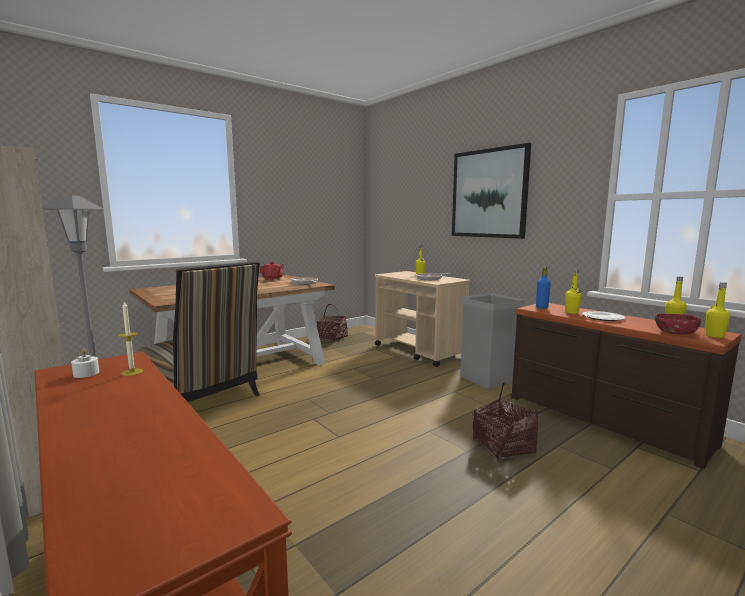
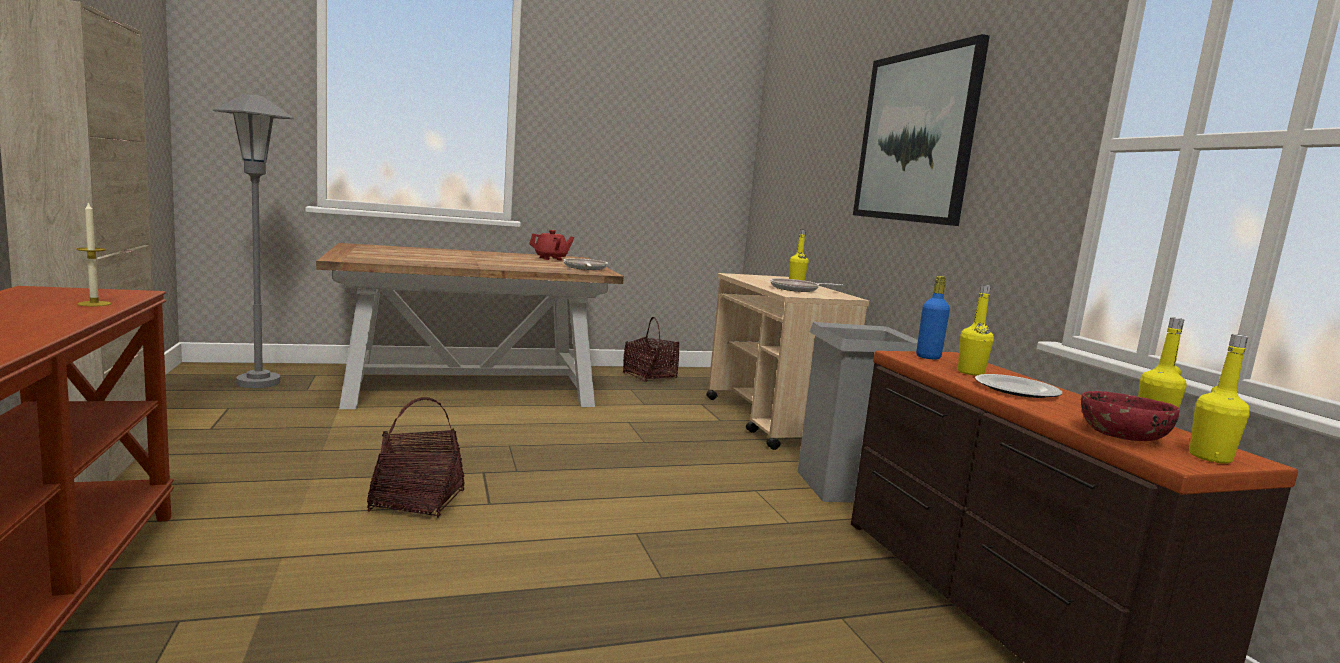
camera: 20 degrees right, 0 degrees up
white candle [71,348,99,378] -> none
chair [138,262,260,402] -> none
basket [473,382,538,462] -> basket moved to [367,397,464,518]

